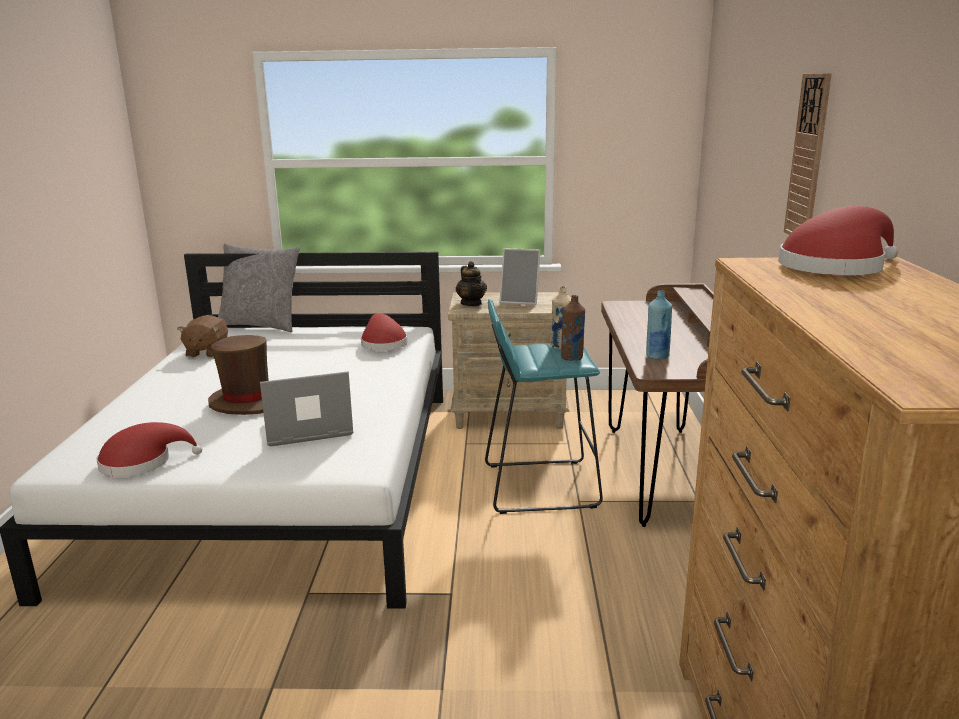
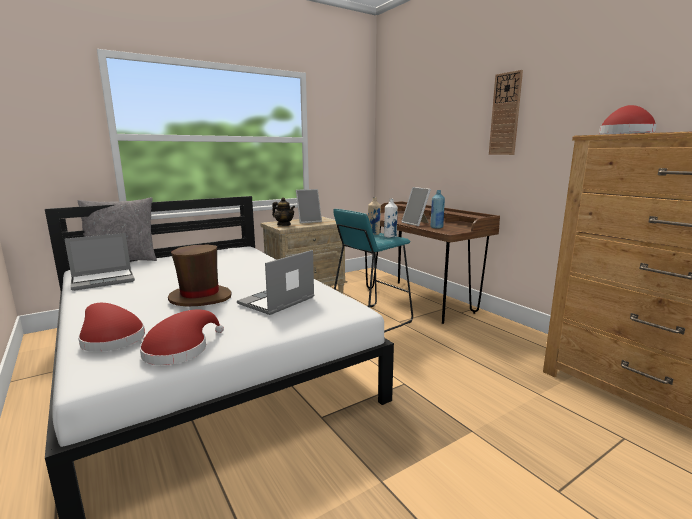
camera: 35 degrees left, 5 degrees down
brown plush toy [177,315,228,358] -> laptop [64,233,135,291]
red hat [361,313,407,351] -> red hat moved to [78,303,145,352]
brown bottle [561,295,585,361] -> white bottle [384,199,398,238]
none -> picture frame [401,187,431,226]

